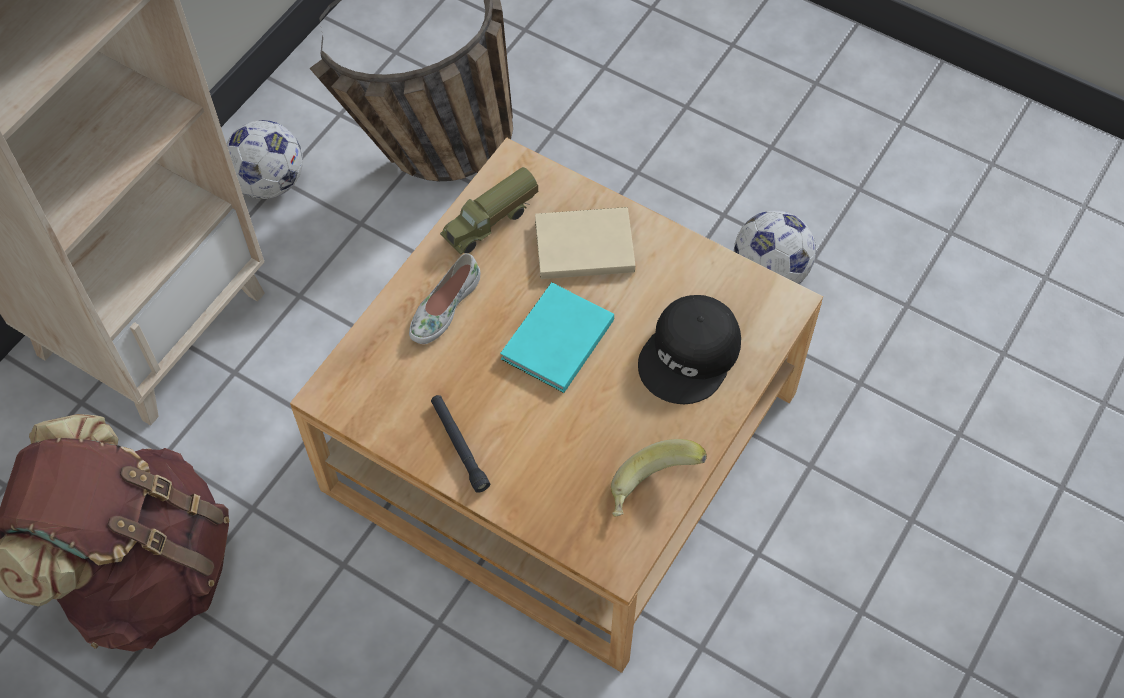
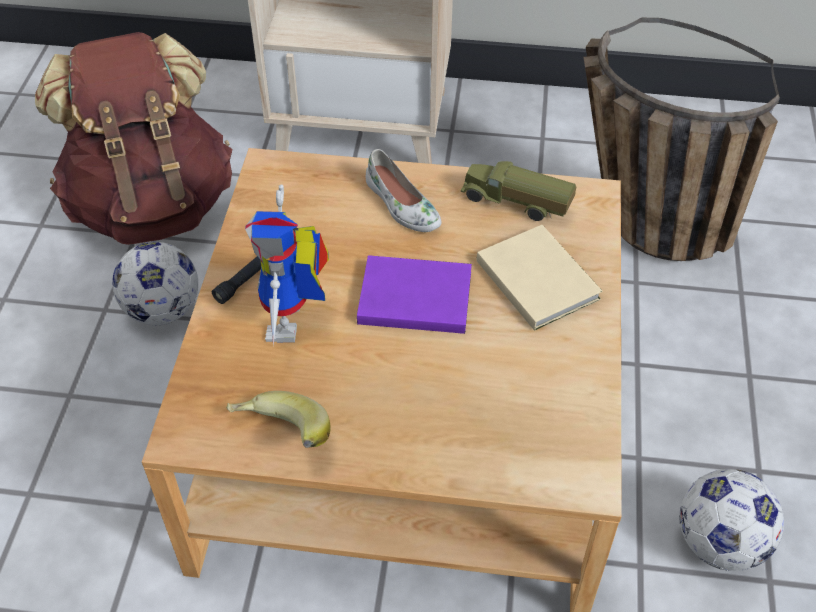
camera: 65 degrees right, 10 degrees down
football [226,120,303,199] -> football moved to [112,242,198,325]
white shoe [409,253,480,344] -> white shoe turned 135 degrees counterclockwise [366,149,442,232]
turquoise book [500,282,614,393] -> purple book [357,255,472,334]
black cap [638,295,741,404] -> none
none -> toy robot [245,185,329,345]

